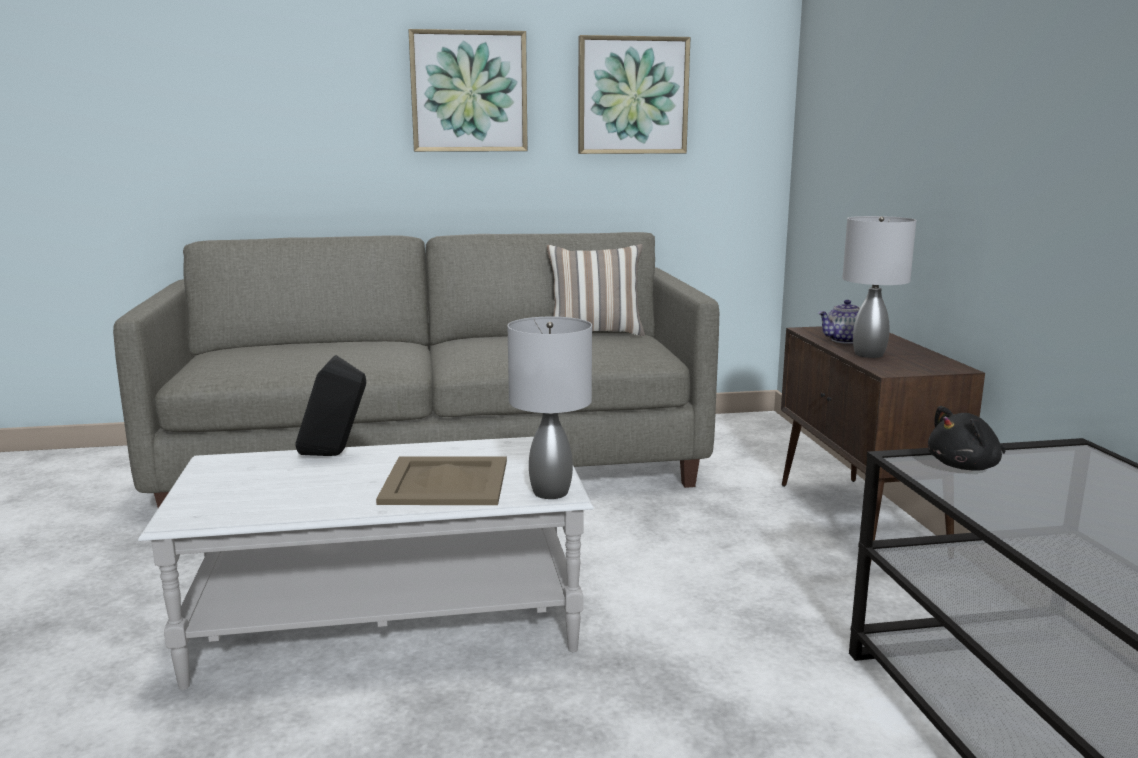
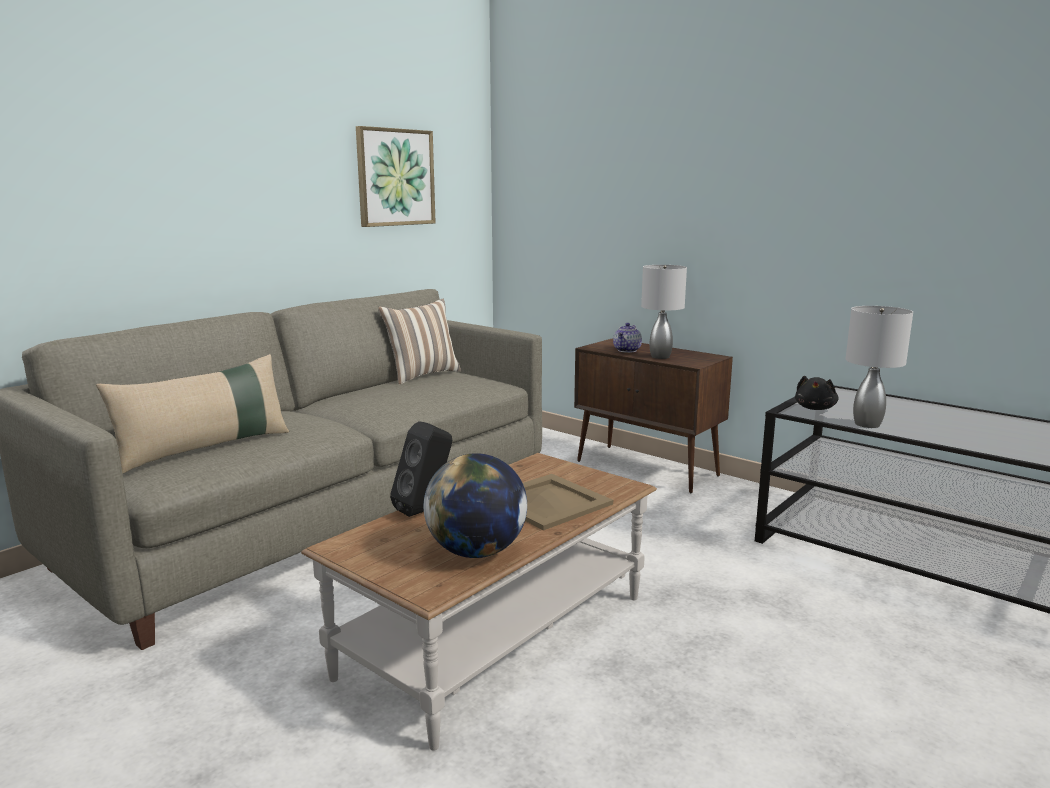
camera: 40 degrees left, 0 degrees up
white coffee table [138,437,594,690] -> brown coffee table [301,453,657,751]
picture [408,29,528,152] -> none
grey table lamp [507,317,592,499] -> grey table lamp moved to [846,306,913,428]
none -> beige pillow [96,354,289,474]
none -> globe [424,453,527,558]

